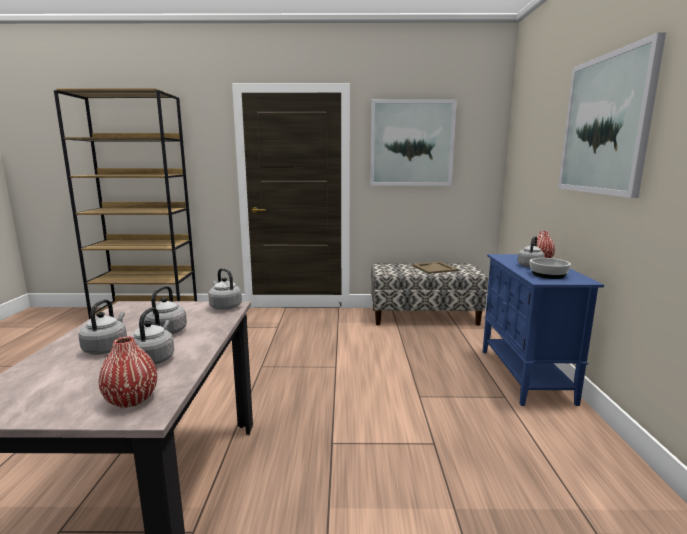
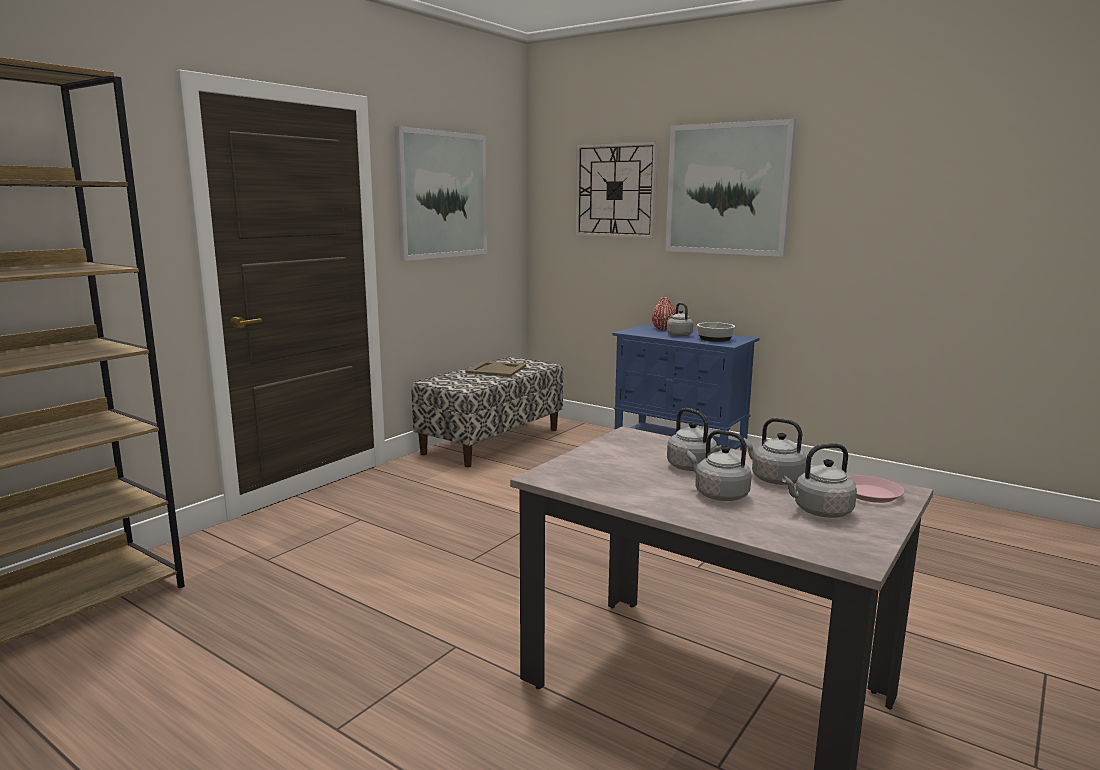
camera: 55 degrees left, 0 degrees up
red vase [99,337,157,408] -> pink plate [848,476,904,503]
grey kettle [208,268,242,310] -> grey kettle moved to [782,443,857,518]
none -> wall clock [575,141,658,239]

